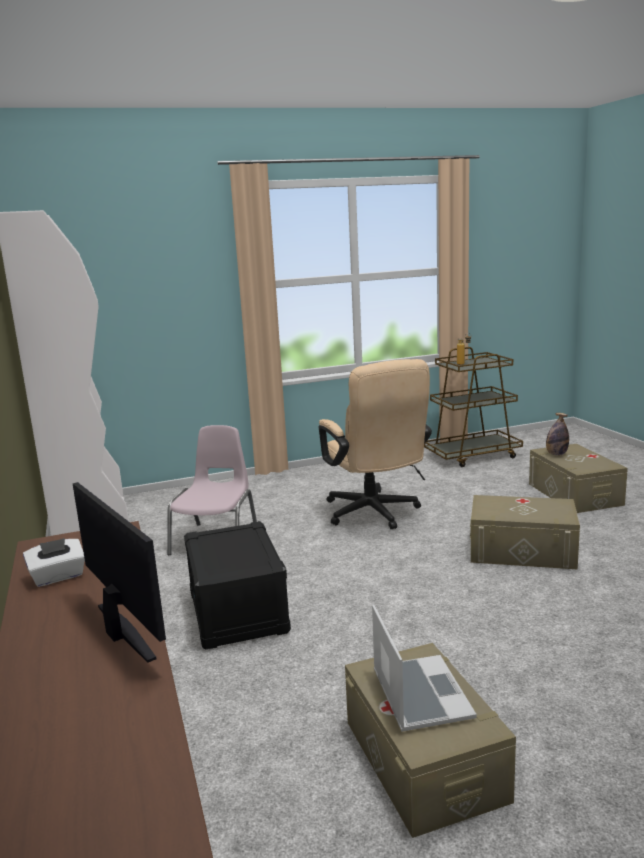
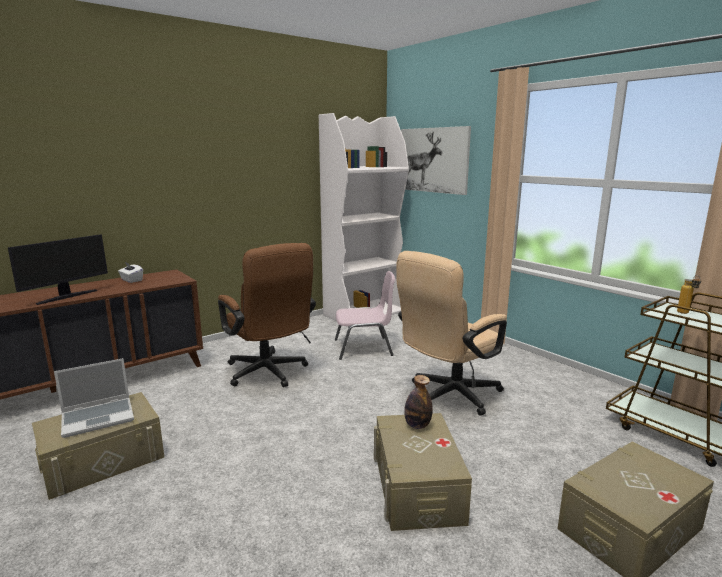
camera: 70 degrees right, 0 degrees up
black storage box [184,521,291,650] -> brown office chair [218,243,316,387]
bottle [546,413,569,456] -> bottle moved to [404,375,433,429]
none -> picture [401,126,471,195]

